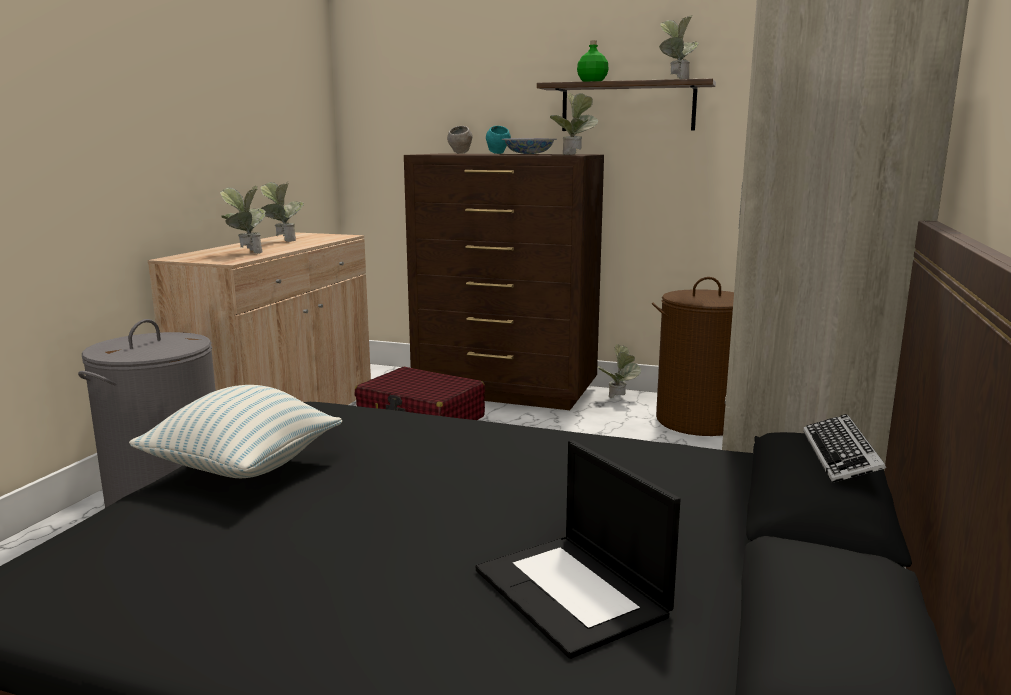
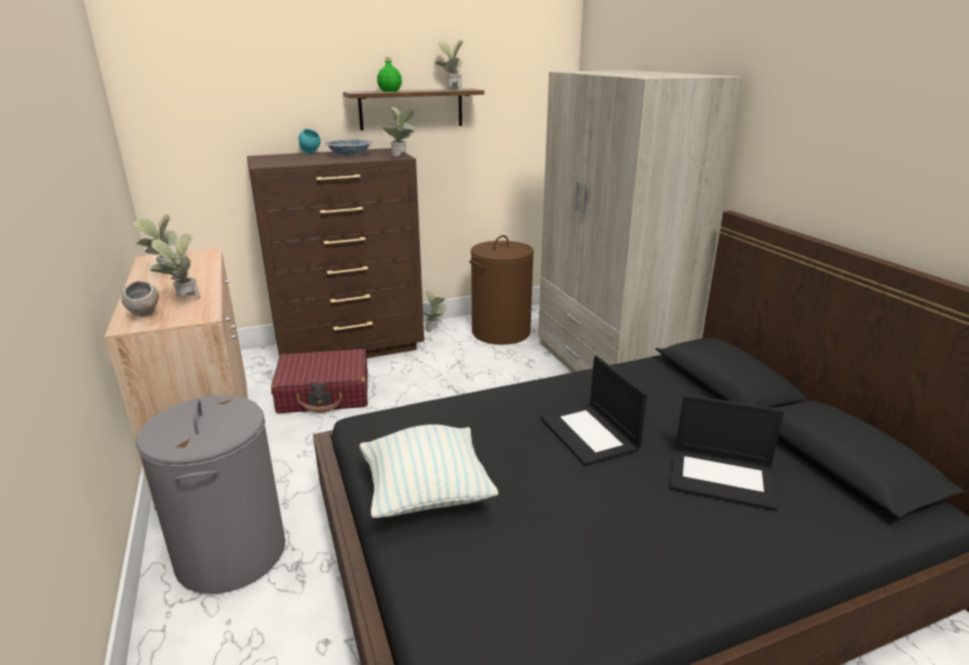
camera: 40 degrees left, 10 degrees up
grey bowl [447,126,473,154] -> grey bowl moved to [121,281,159,317]
keyboard [803,414,886,483] -> none
none -> laptop [541,355,647,466]

